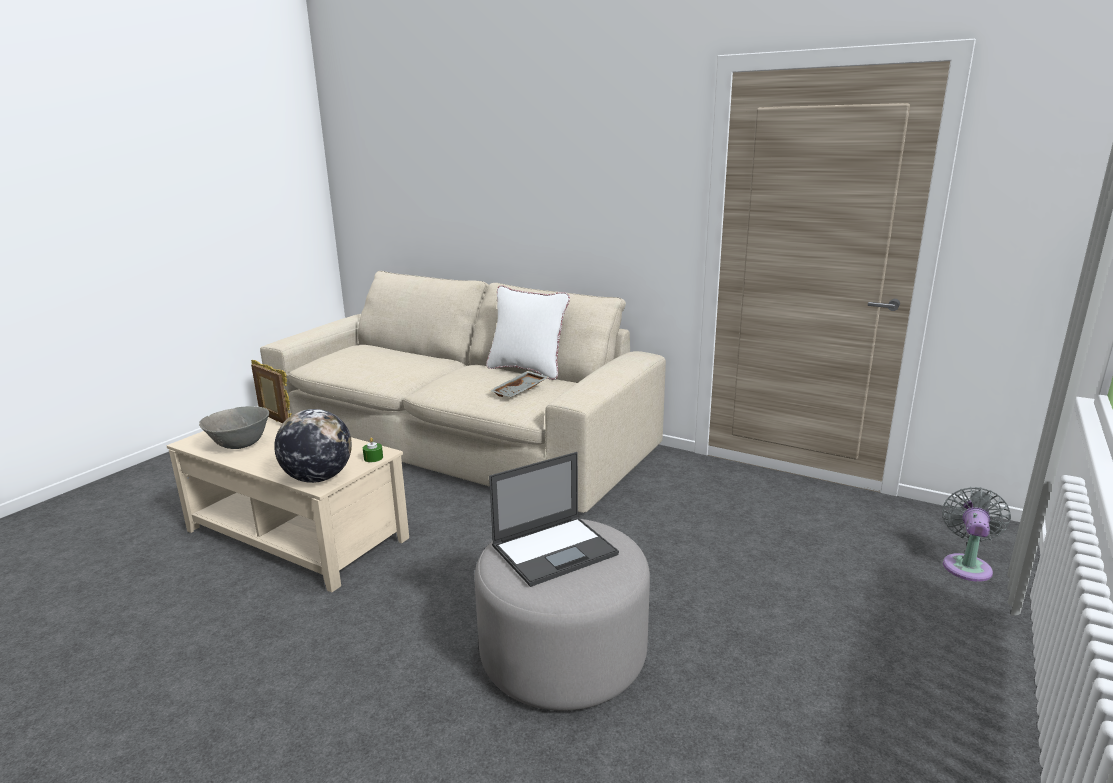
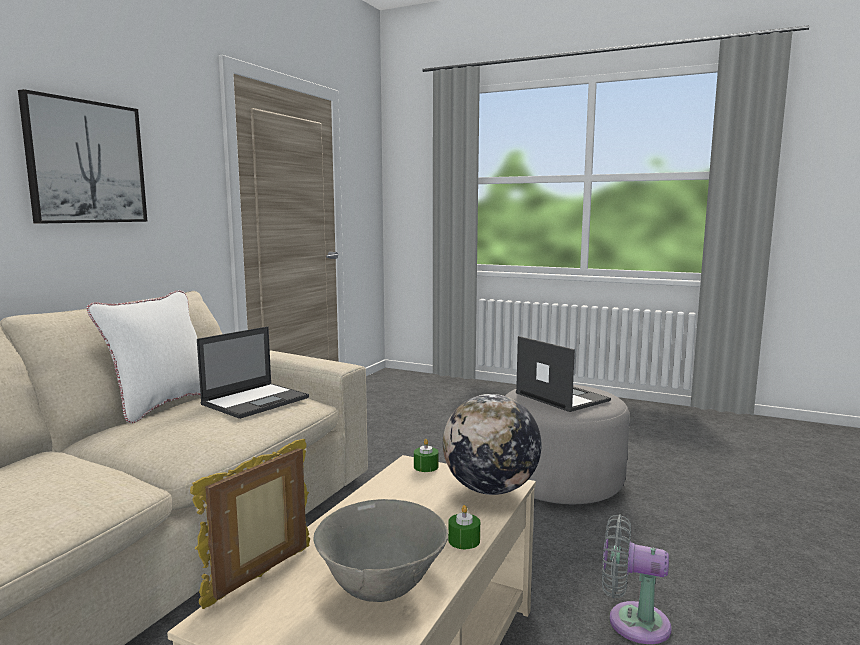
camera: 95 degrees left, 10 degrees down
grey tray [490,371,548,397] -> laptop [197,326,309,419]
grey fan [942,487,1011,582] -> grey fan moved to [602,514,671,644]
none -> picture [18,89,148,224]
none -> green candle [448,505,480,549]

